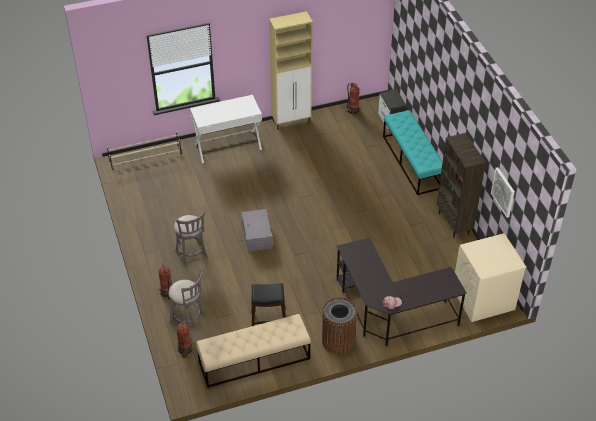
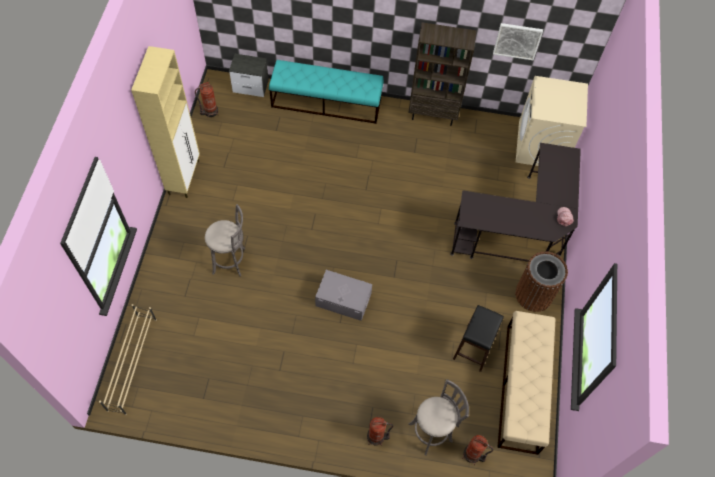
camera: 65 degrees left, 15 degrees up
grey stool [174,211,208,267] -> grey stool moved to [205,204,245,277]
white desk [190,95,262,163] -> none

